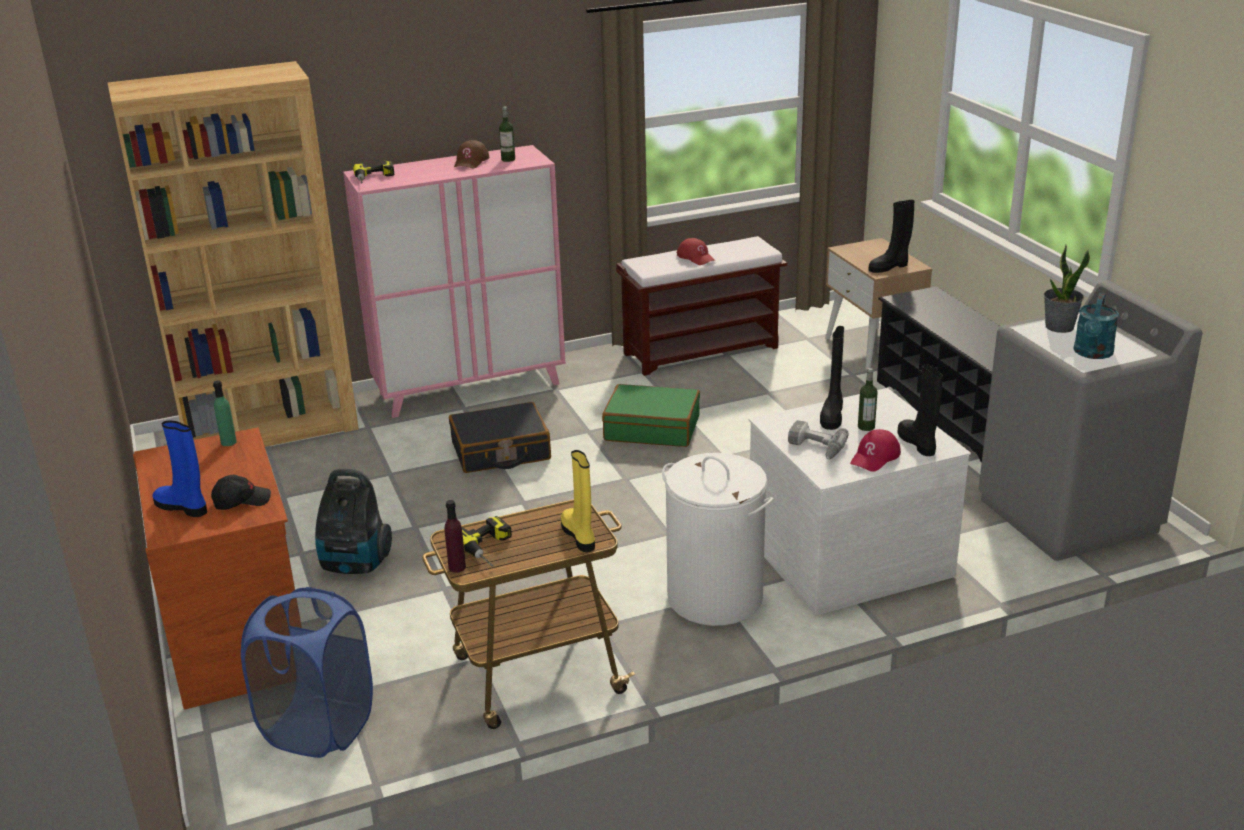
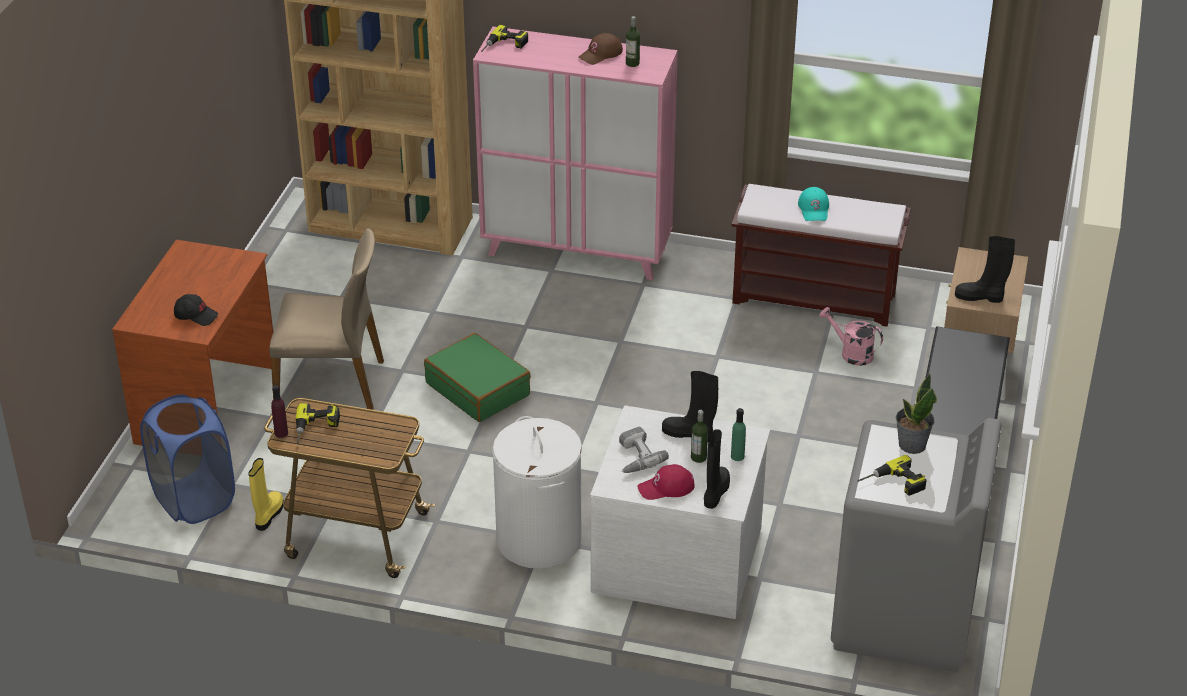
camera: 35 degrees right, 10 degrees up
blue boot [152,421,207,517] -> none
green bottle [213,381,237,446] -> green bottle moved to [731,408,746,461]
vacuum cleaner [315,469,392,574] -> beige chair [269,228,384,410]
black suitcase [449,402,551,473] -> none
yellow boot [561,450,595,552] -> yellow boot moved to [248,458,283,531]
green suitcase [602,384,700,447] -> green suitcase moved to [424,333,531,422]
red cap [676,238,716,265] -> turquoise cap [798,187,829,221]
black boot [820,326,844,430] -> black boot turned 60 degrees clockwise [662,371,718,442]
turquoise watering can [1073,293,1119,359] -> power drill [858,455,927,496]
none -> pink watering can [819,307,883,366]

